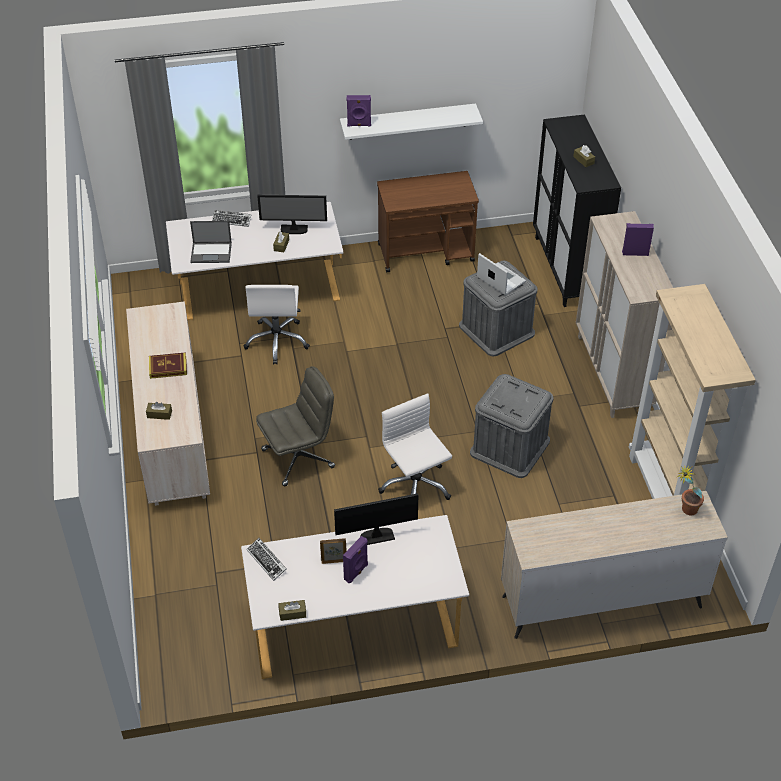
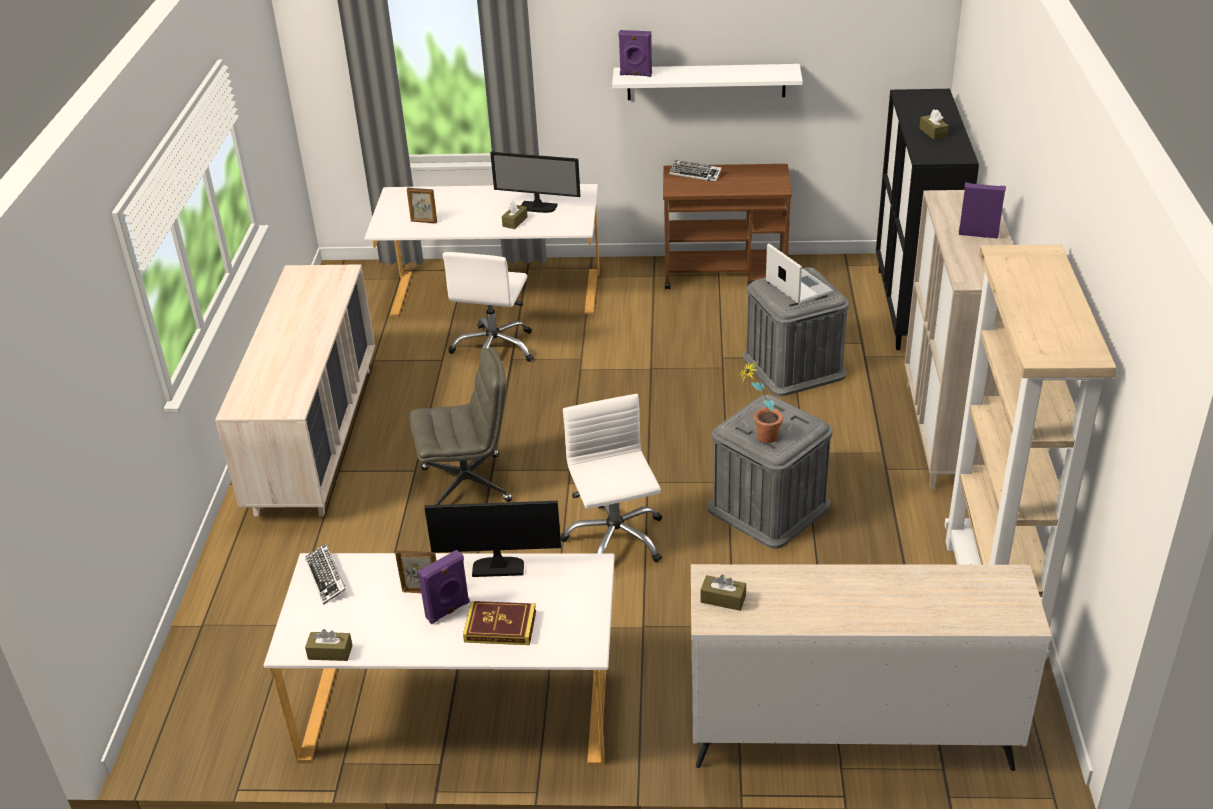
camera: 15 degrees right, 10 degrees down
brown tissue box [146,402,172,420] -> brown tissue box moved to [701,575,746,611]
book [149,352,187,379] -> book moved to [463,601,536,645]
laptop [190,221,232,263] -> picture frame [407,188,437,223]
keyboard [212,210,251,227] -> keyboard moved to [669,160,722,182]
potted plant [677,465,704,515] -> potted plant moved to [739,362,783,443]

